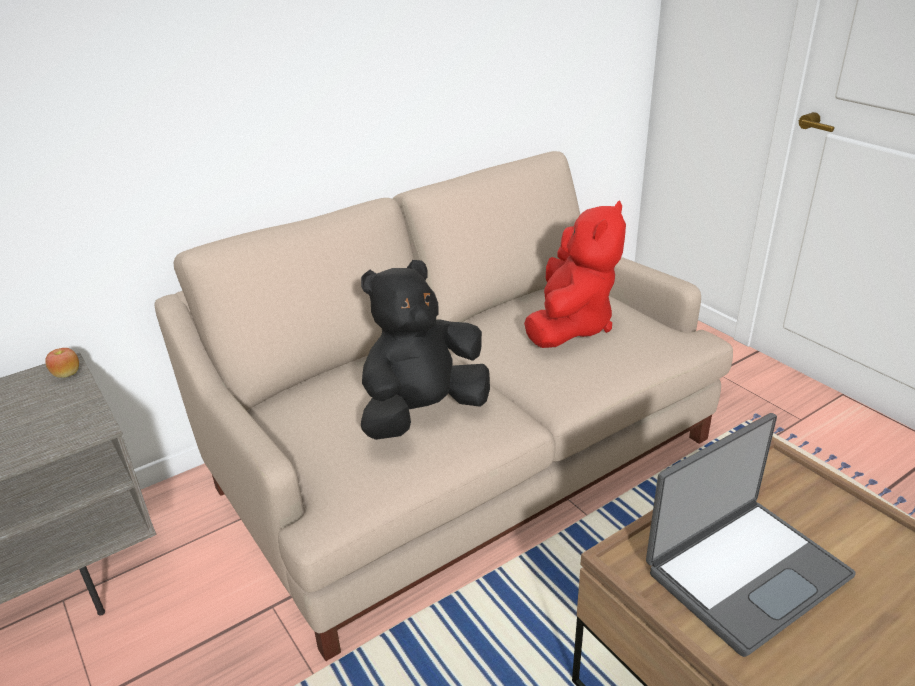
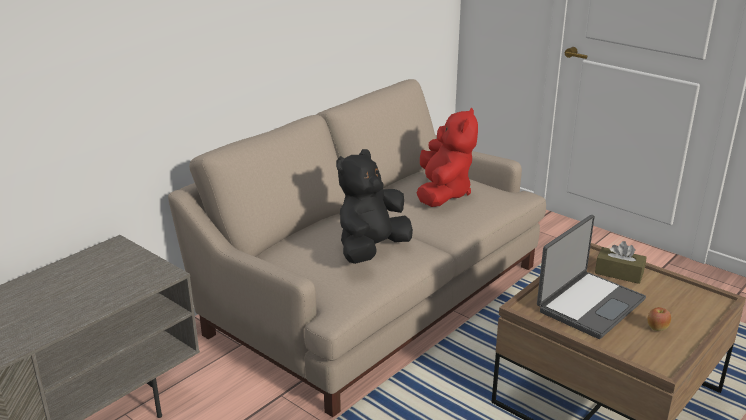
camera: 15 degrees left, 5 degrees down
apple [45,348,79,378] -> apple moved to [647,307,671,331]
none -> brown tissue box [595,241,647,284]

